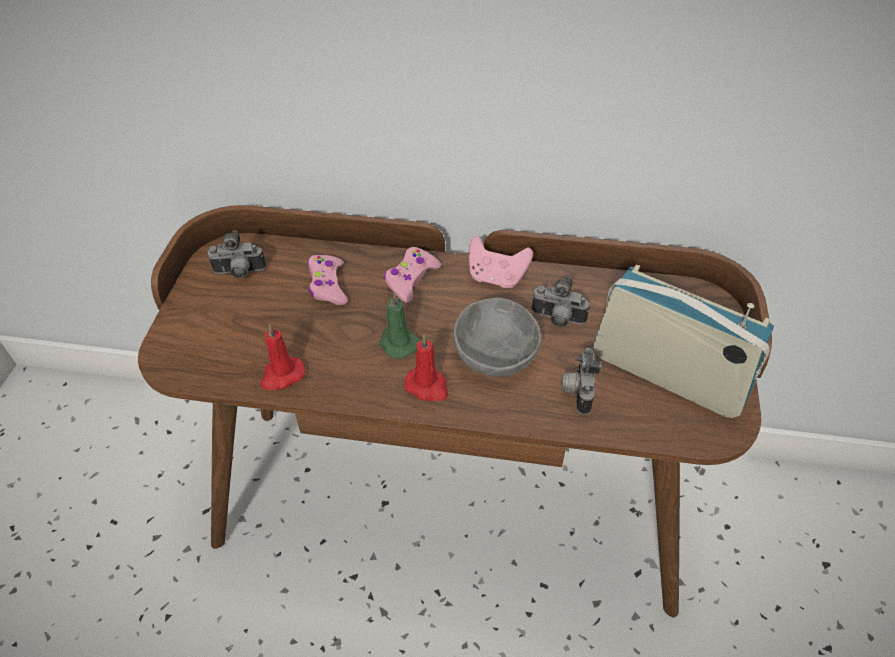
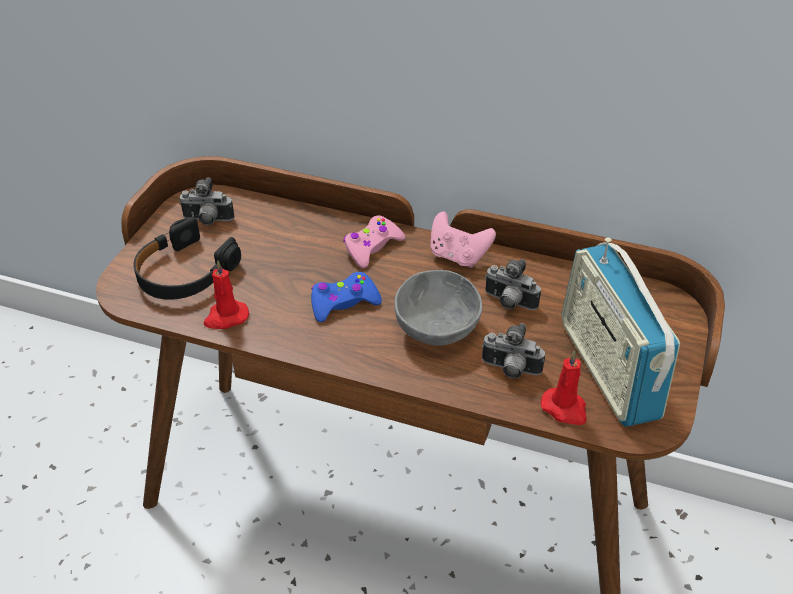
camera: 10 degrees right, 5 degrees down
pink game controller [308,255,347,305] -> none
green candle [379,292,419,359] -> blue game controller [311,272,382,322]
red candle [404,335,448,401] -> red candle moved to [541,351,587,425]
camera [561,348,602,415] -> camera turned 90 degrees counterclockwise [482,323,545,379]
radio [593,265,774,418] -> radio turned 150 degrees counterclockwise [561,237,680,427]
none -> black headphones [133,217,241,300]

